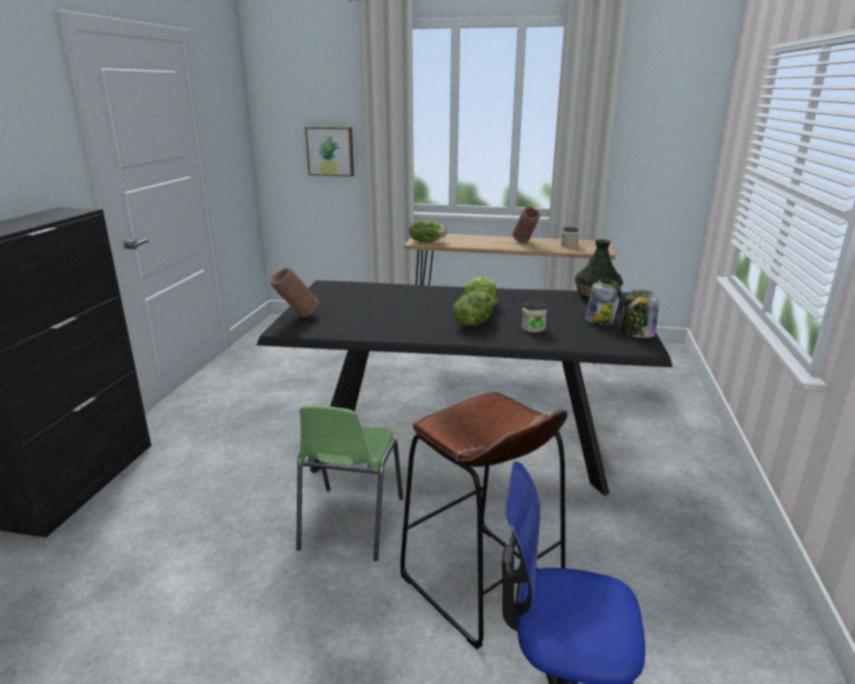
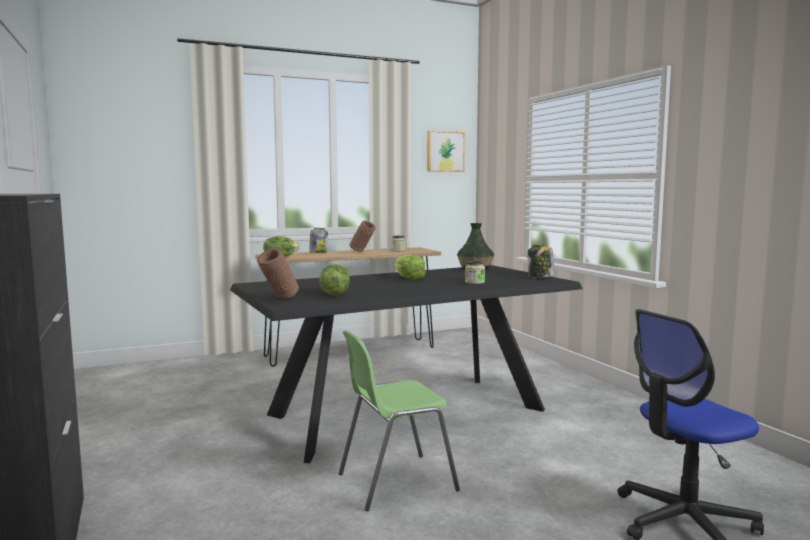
camera: 35 degrees left, 15 degrees down
green chair [296,405,403,561] -> green chair turned 90 degrees clockwise [338,330,460,511]
picture [305,127,354,176] -> picture moved to [427,130,465,172]
brown stool [400,392,567,650] -> none
lettuce [453,291,494,326] -> lettuce moved to [320,264,350,296]
jar [585,279,621,325] -> jar moved to [309,228,328,253]

